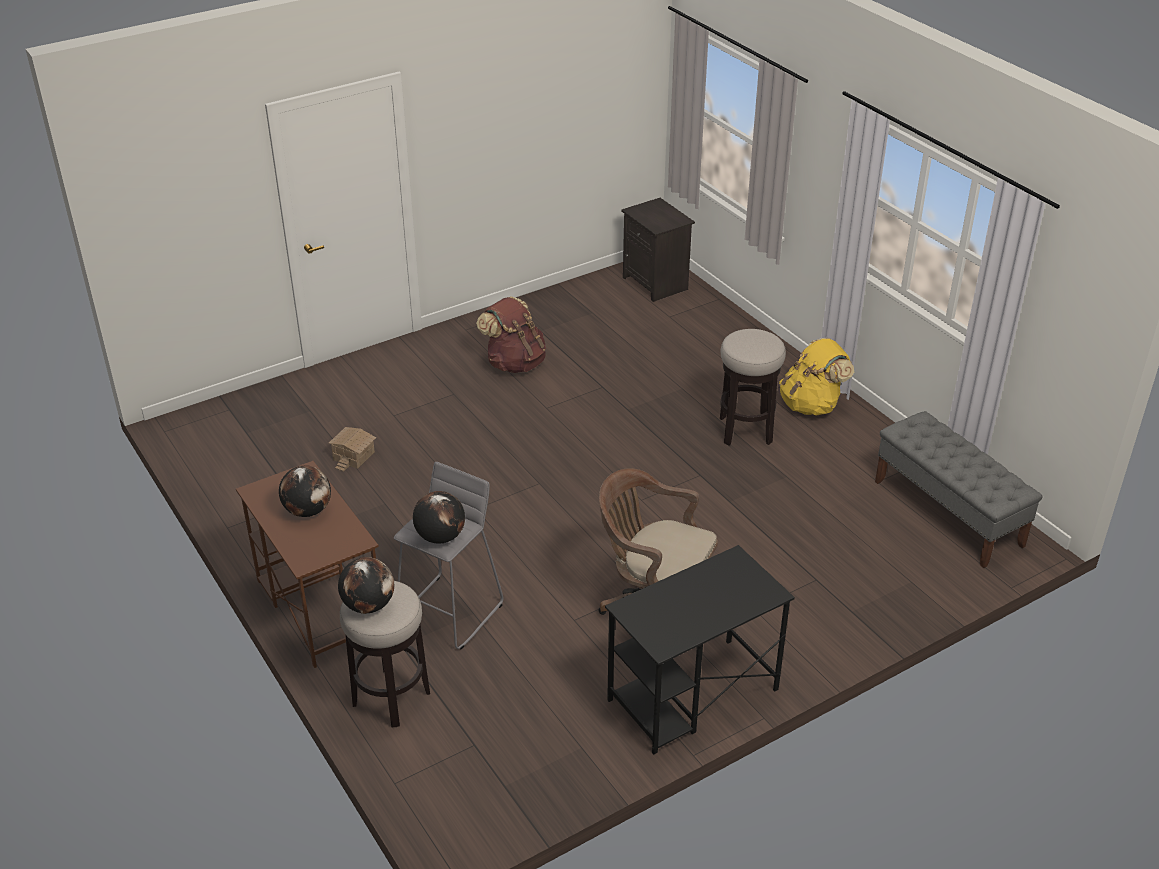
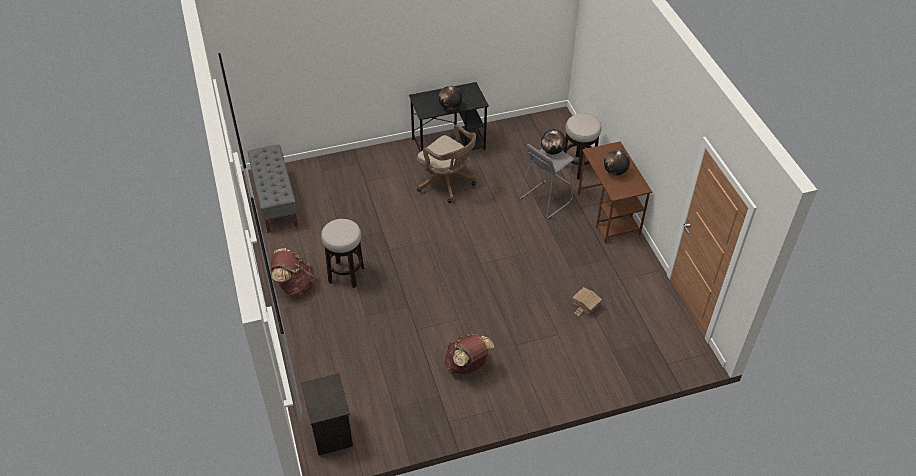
camera: 165 degrees left, 10 degrees up
globe [338,557,394,614] -> globe moved to [438,86,462,110]
yellow backpack [779,338,854,416] -> brown backpack [271,248,314,296]

